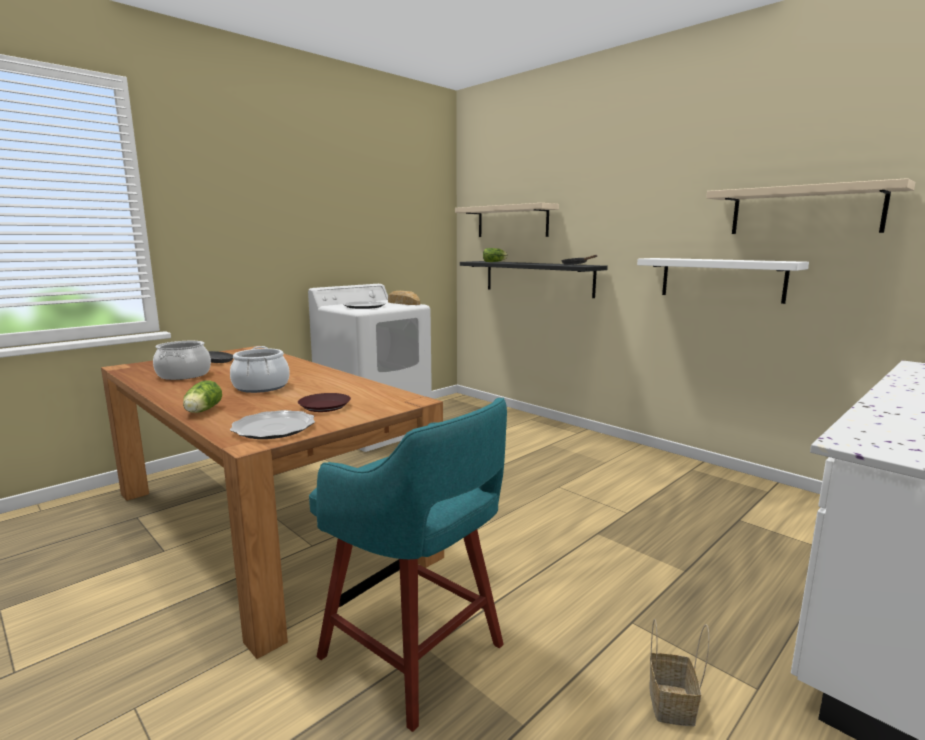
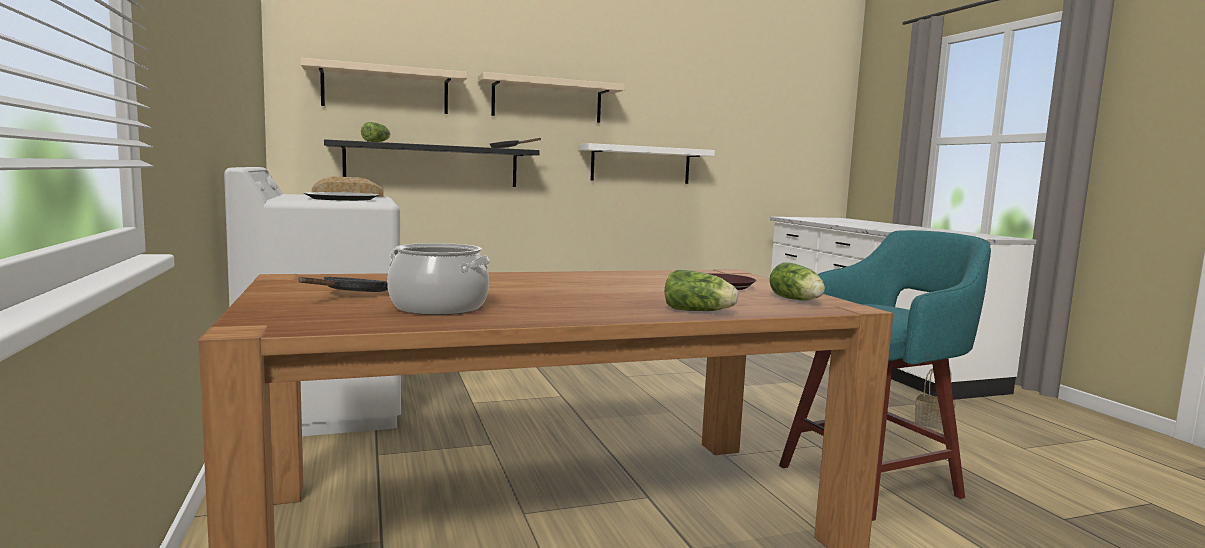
camera: 65 degrees left, 5 degrees down
cooking pot [230,346,290,393] -> none
plate [230,410,315,439] -> lettuce [769,262,825,301]
beige shelf [706,178,915,234] -> beige shelf moved to [478,72,625,123]

